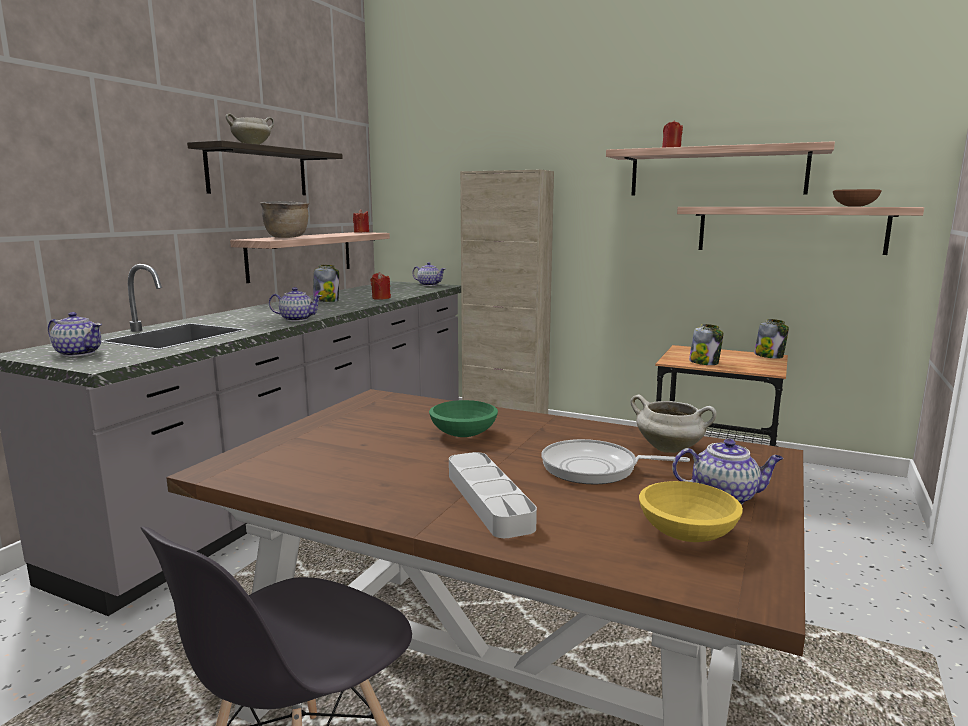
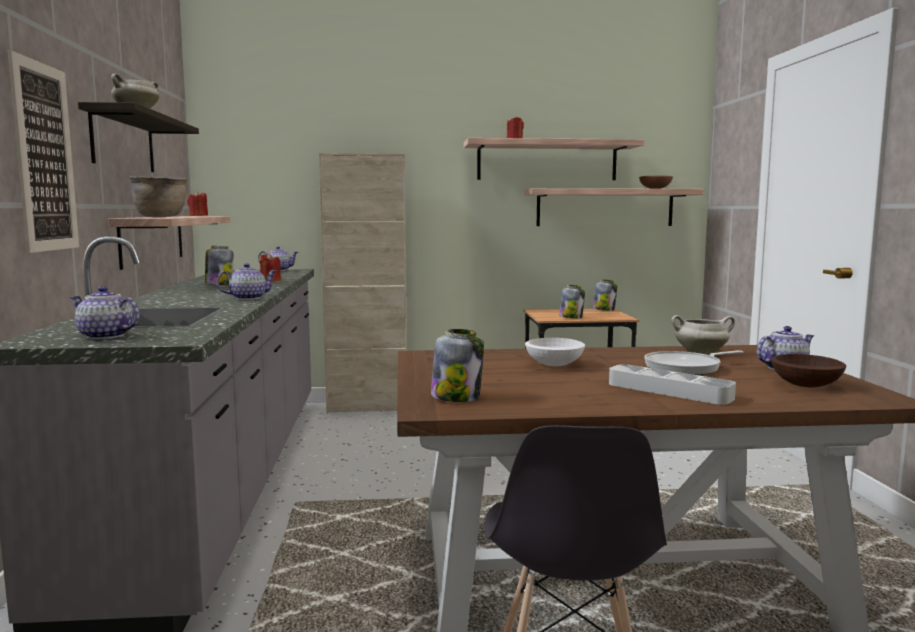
camera: 30 degrees left, 5 degrees down
teapot [48,312,102,357] -> teapot turned 150 degrees counterclockwise [70,286,140,339]
green bowl [429,400,498,437] -> white bowl [525,338,585,366]
yellow bowl [639,481,743,542] -> brown bowl [771,354,846,387]
none -> picture [8,50,79,253]
none -> jar [431,329,484,402]

